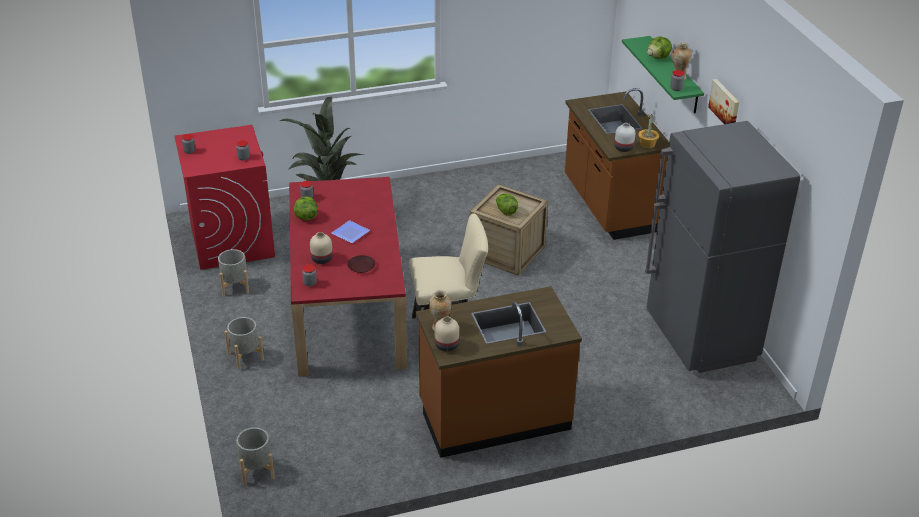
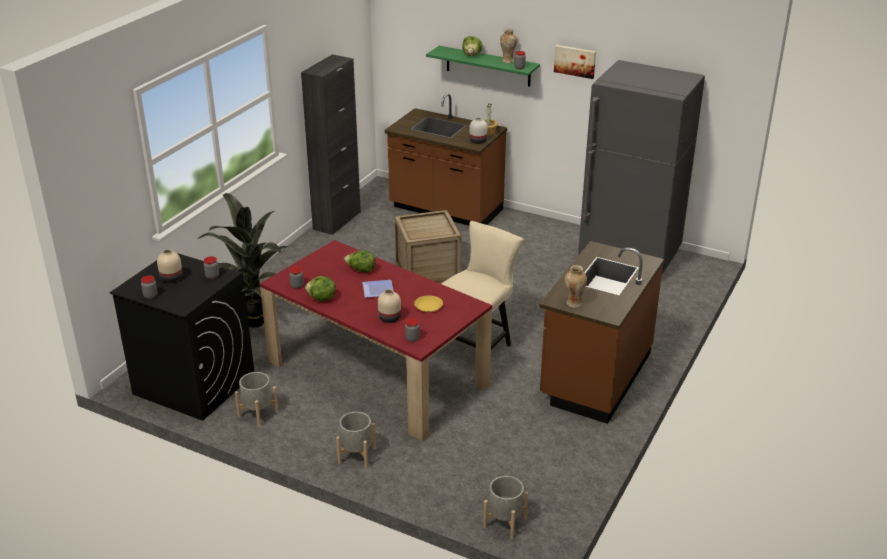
camera: 45 degrees left, 5 degrees down
red washing machine [174,125,275,270] -> black washing machine [110,253,254,421]
brown plate [347,255,375,273] -> yellow plate [414,295,443,312]
beige vase [435,316,459,352] -> beige vase moved to [157,249,182,283]
lettuce [496,193,518,216] -> lettuce moved to [344,251,376,272]
none -> black cabinet [301,54,361,235]

